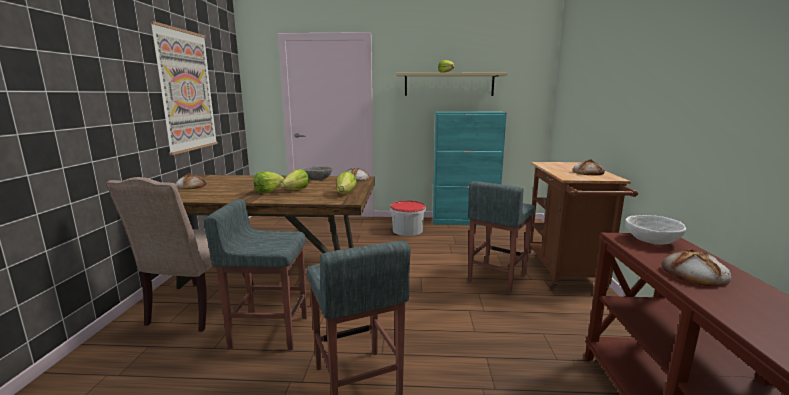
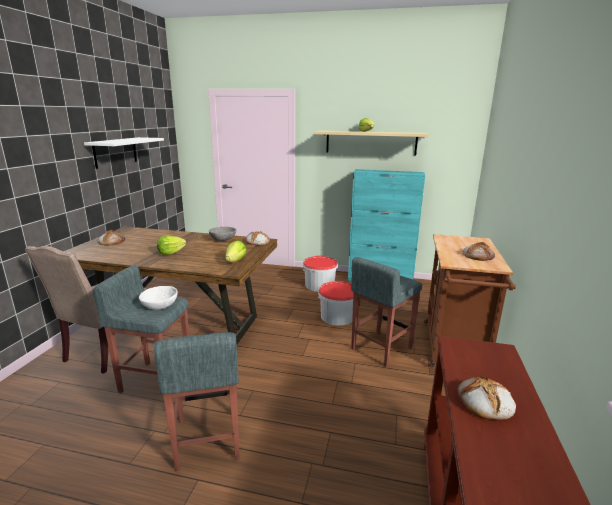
camera: 10 degrees right, 5 degrees up
picture [149,21,218,155] -> white shelf [84,137,164,169]
lettuce [281,169,309,190] -> none
white bowl [626,215,686,244] -> white bowl moved to [139,286,178,310]
none -> bucket [318,281,353,326]

